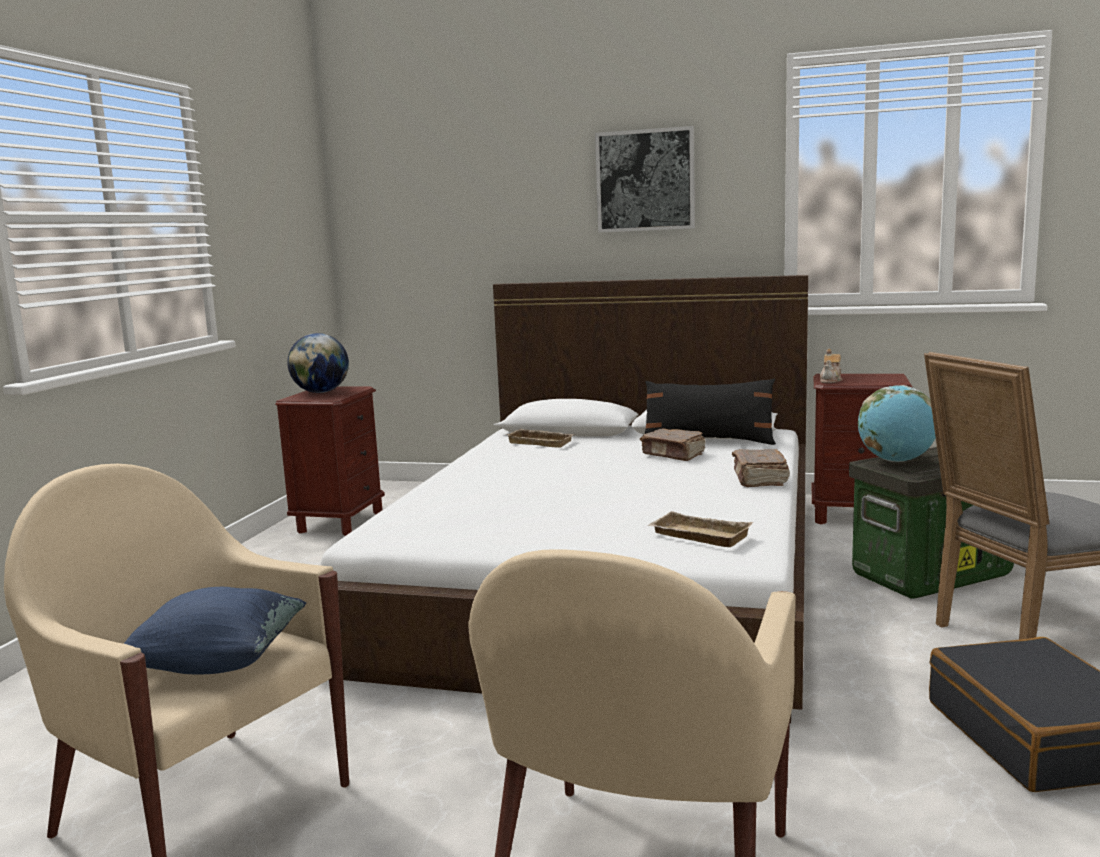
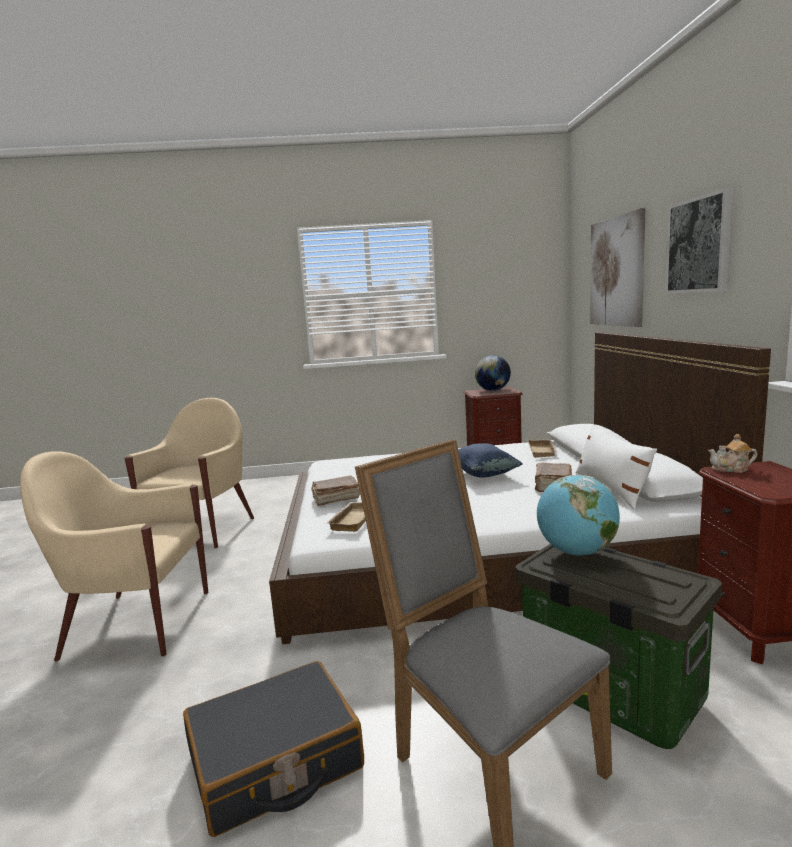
camera: 70 degrees right, 0 degrees up
blue pillow [124,587,306,674] -> blue pillow moved to [458,443,523,477]
black pillow [645,379,776,445] -> white pillow [575,424,657,510]
brown book [732,449,790,487] -> brown book moved to [311,475,360,506]
none -> picture [590,208,646,327]

